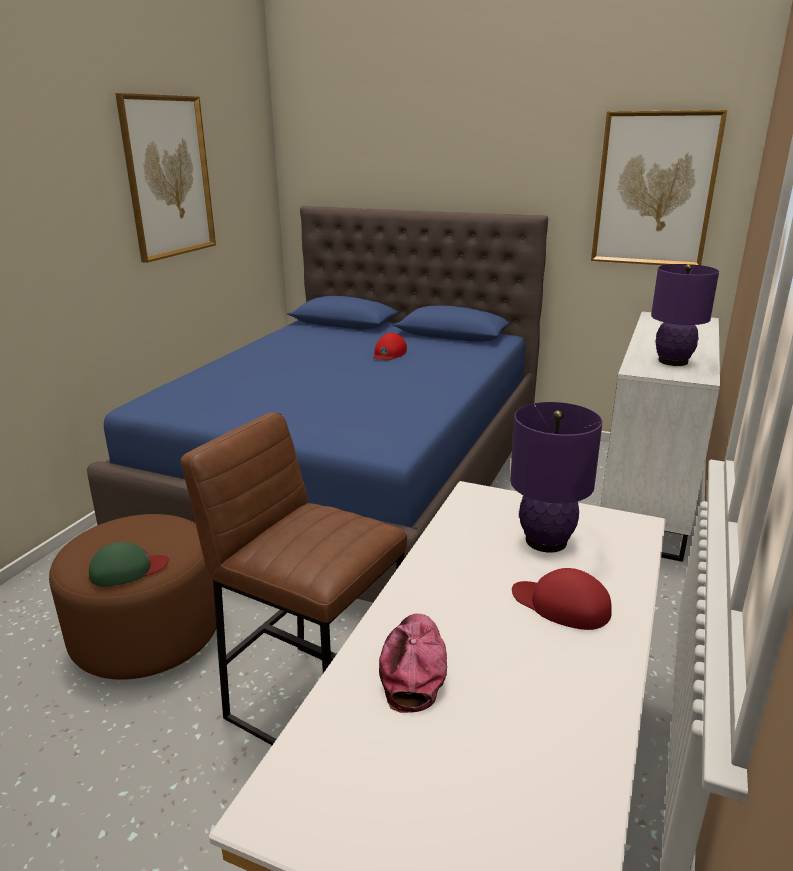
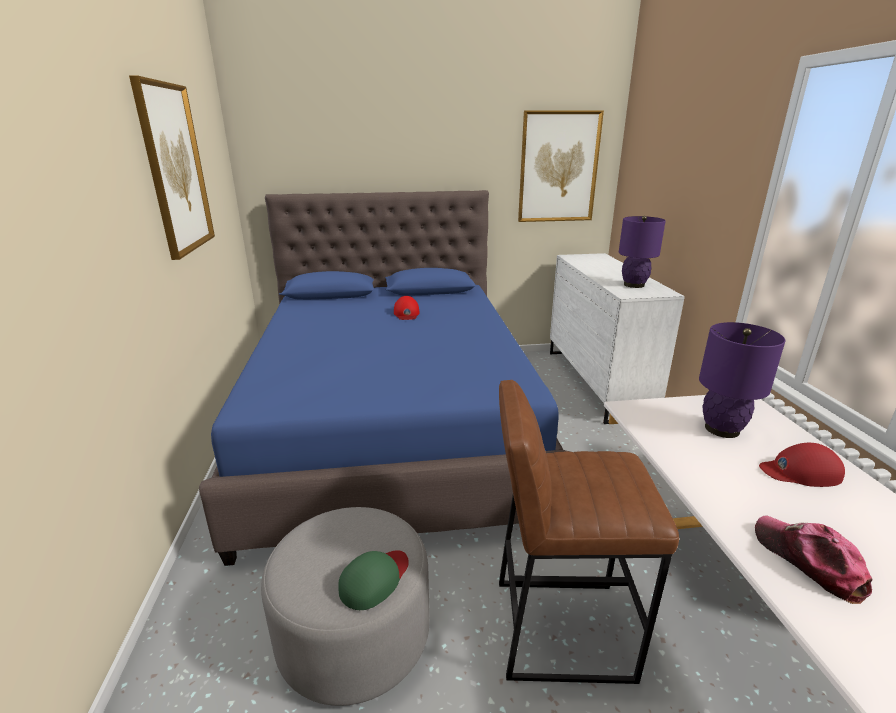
camera: 30 degrees left, 0 degrees up
brown ottoman [49,514,216,680] -> grey ottoman [261,507,430,706]

